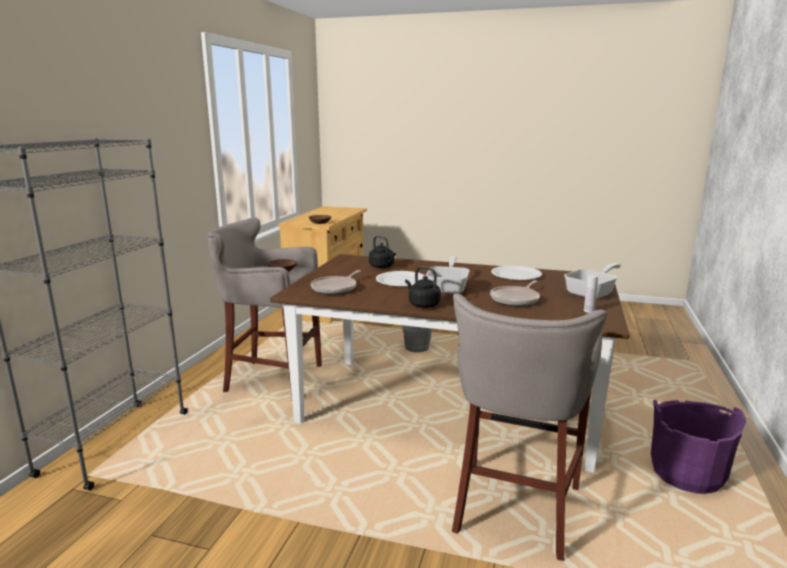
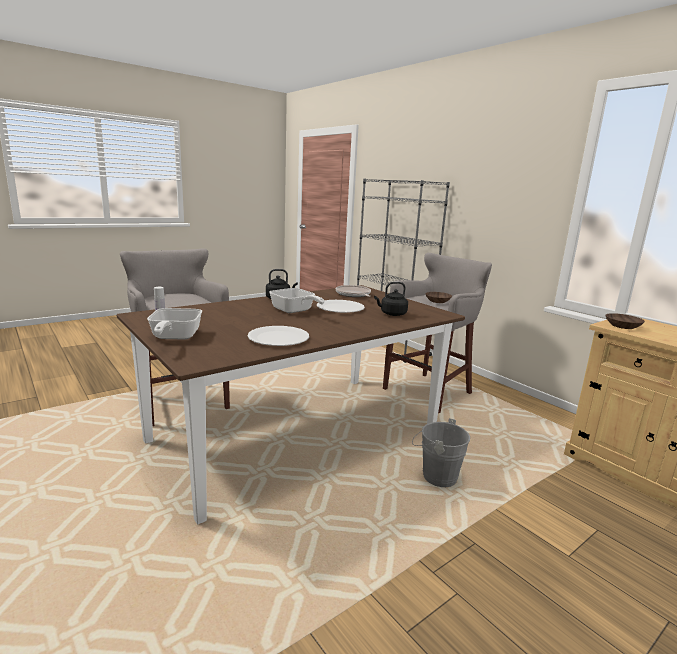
camera: 125 degrees right, 0 degrees up
frying pan [490,280,540,306] -> none
purple bucket [651,400,747,494] -> none

